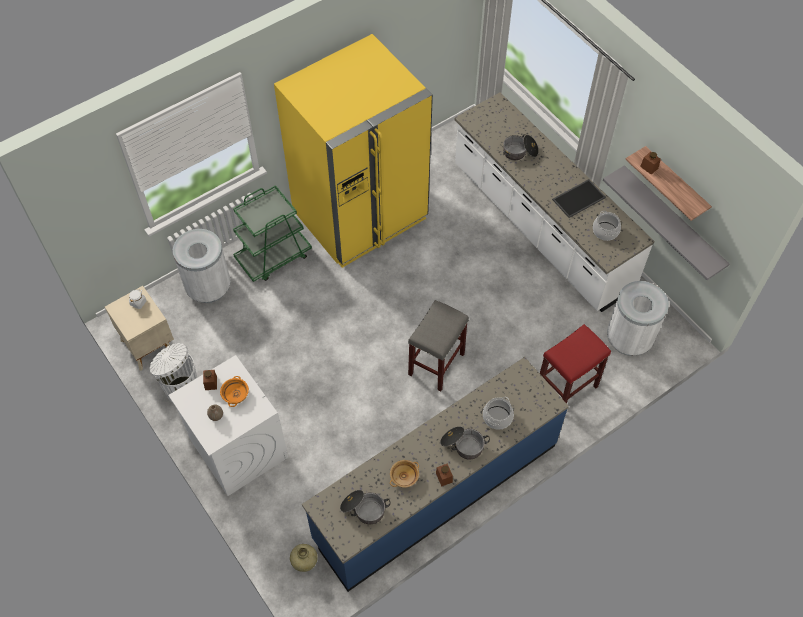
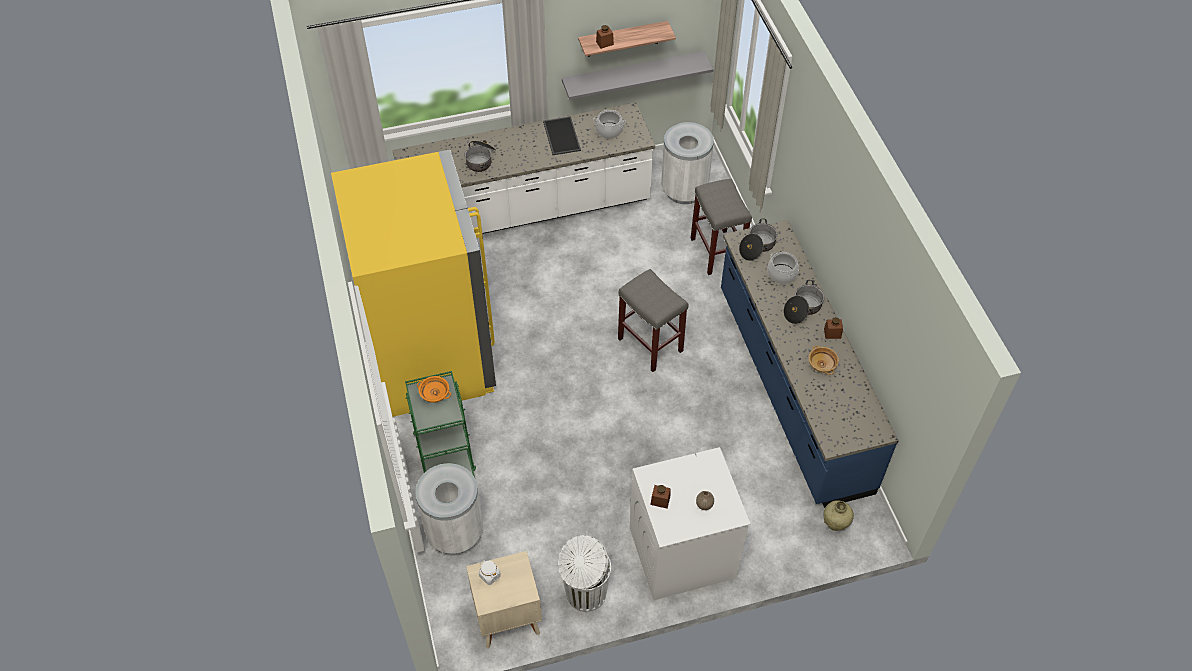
camera: 70 degrees left, 5 degrees down
orange bowl [220,376,249,407] -> orange bowl moved to [417,376,451,403]
cooking pot [340,490,391,524] -> cooking pot moved to [739,219,778,261]
red stool [540,324,611,404] -> grey stool [691,178,752,275]

